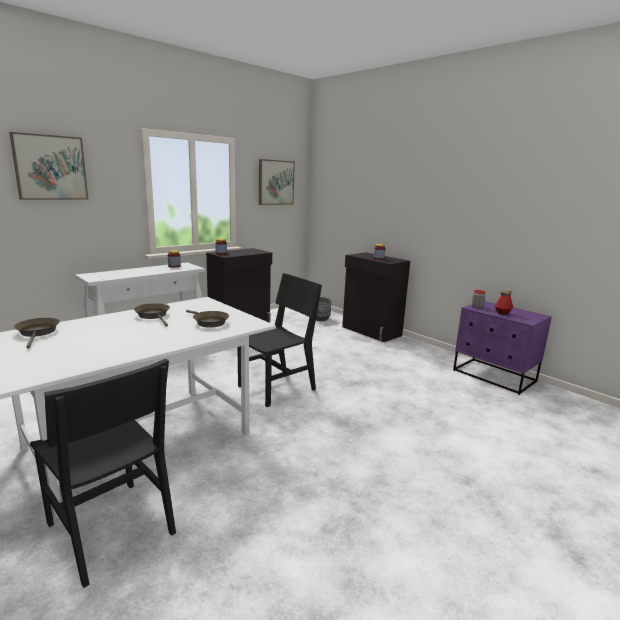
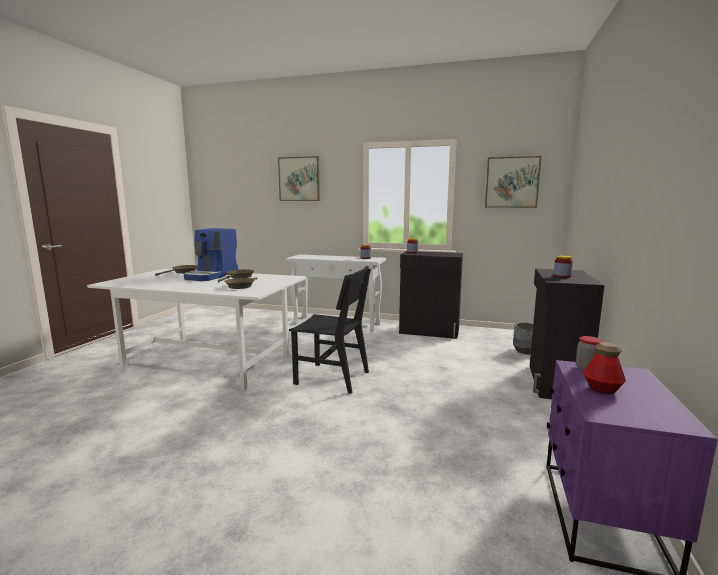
camera: 60 degrees right, 5 degrees down
black chair [30,359,176,588] -> none
none -> coffee machine [184,228,238,281]

